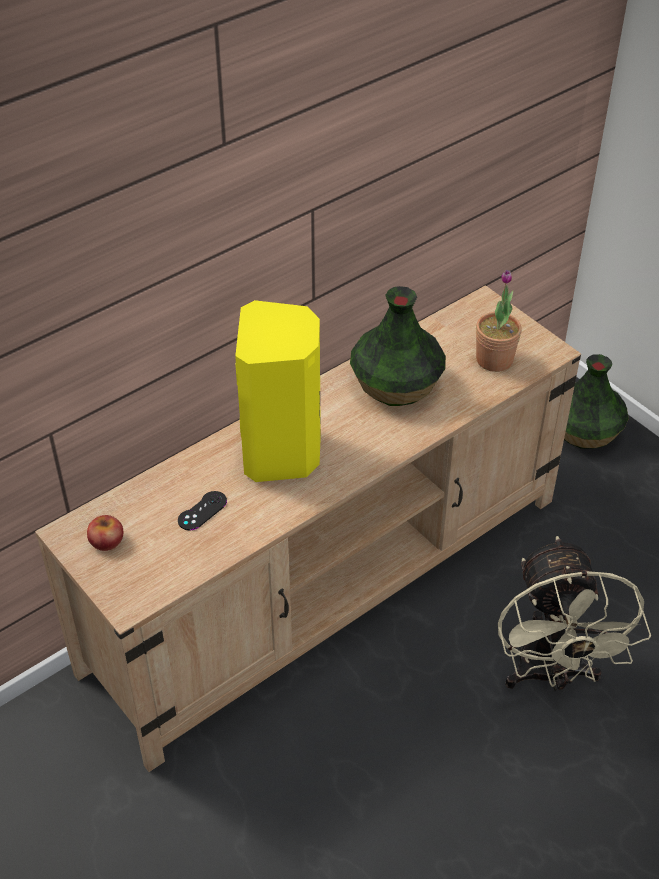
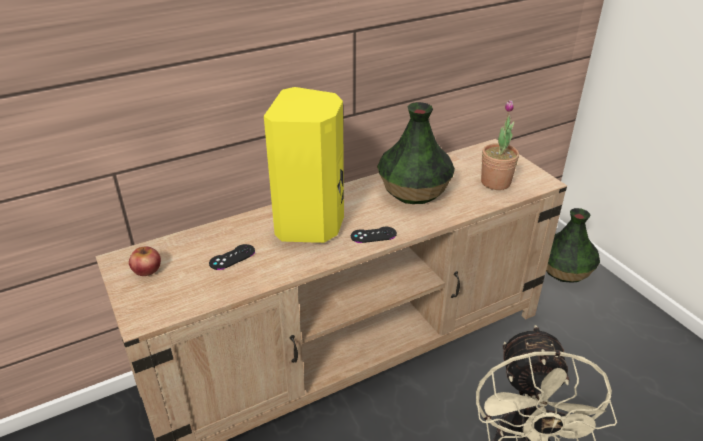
camera: 10 degrees right, 10 degrees down
none -> black game controller [351,227,397,243]

